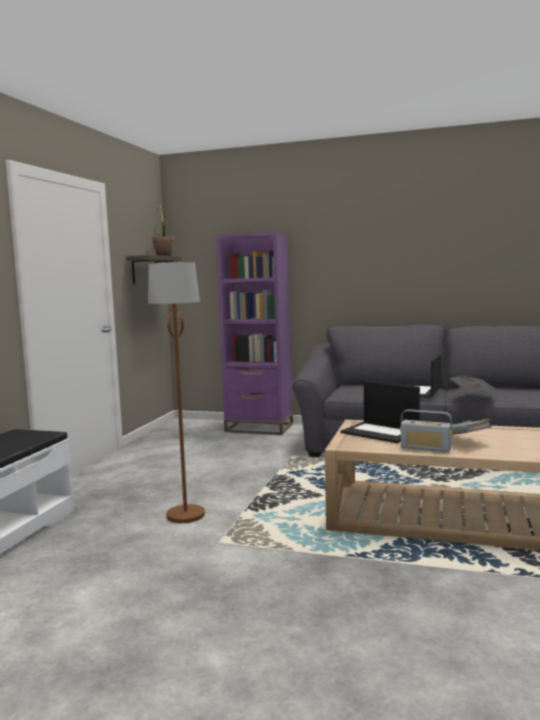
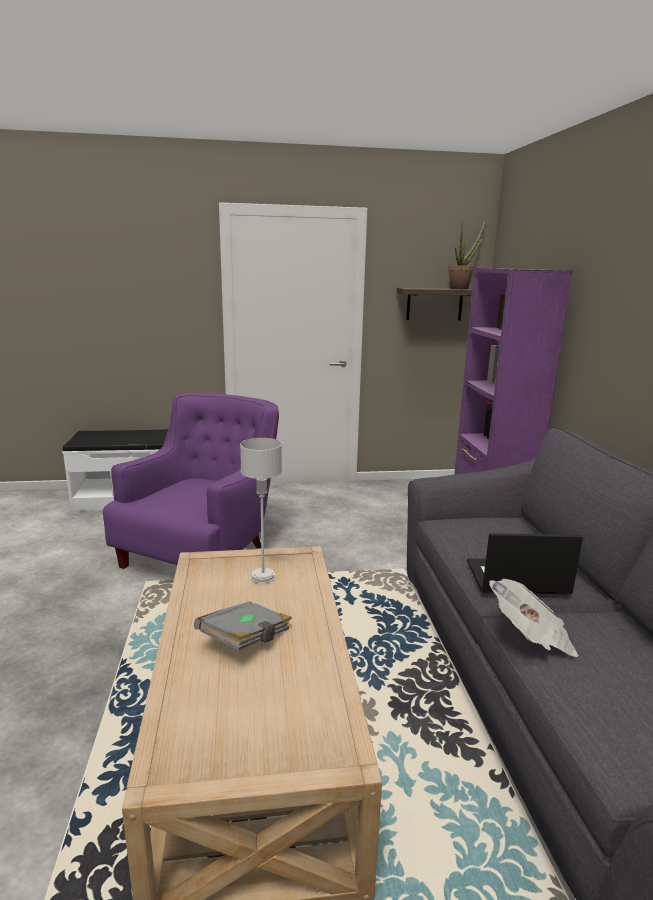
camera: 65 degrees right, 10 degrees up
brown floor lamp [148,262,205,523] -> purple armchair [103,393,279,569]
laptop [341,381,420,443] -> grey table lamp [240,438,282,583]
radio [400,409,453,453] -> none

